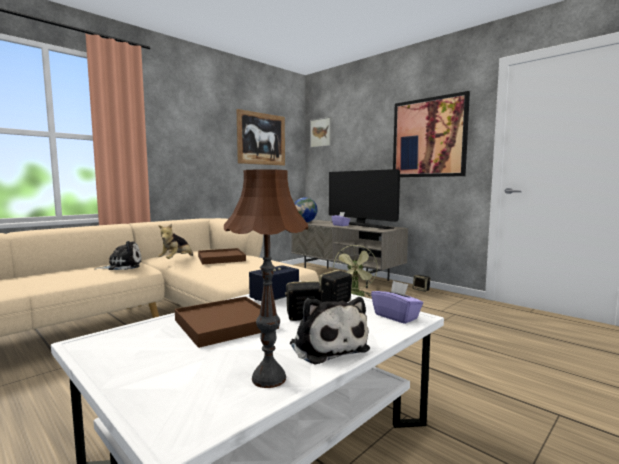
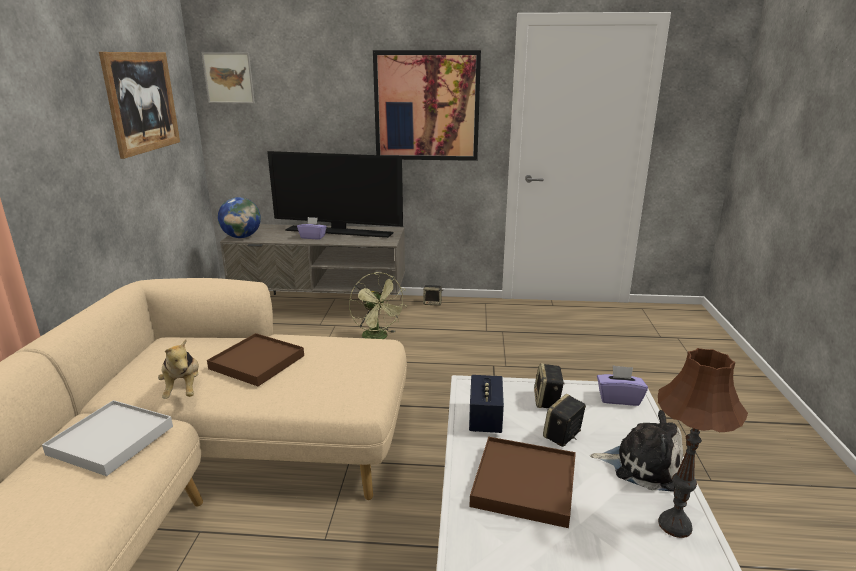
camera: 40 degrees left, 15 degrees up
plush toy [94,241,142,270] -> white tray [42,400,173,476]

